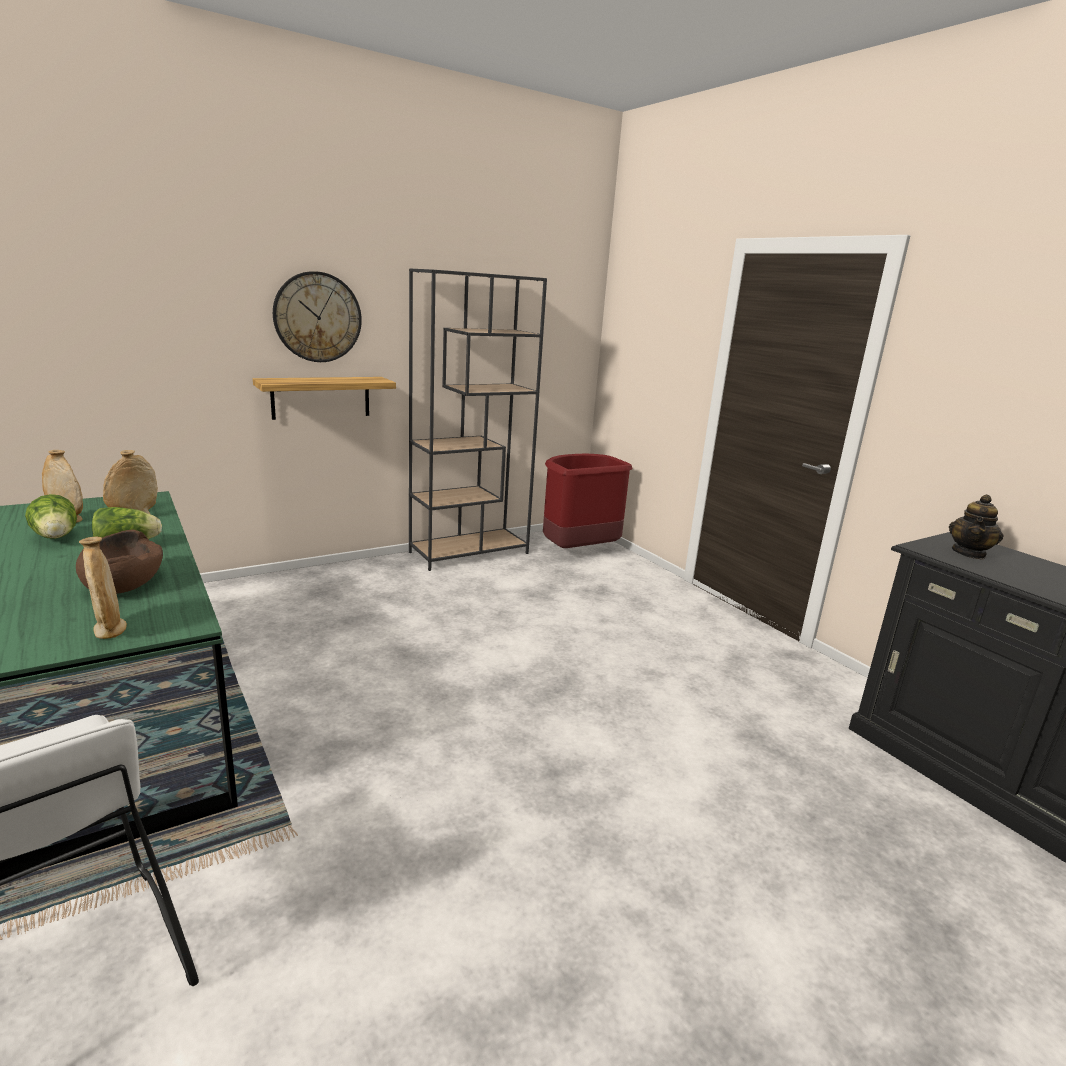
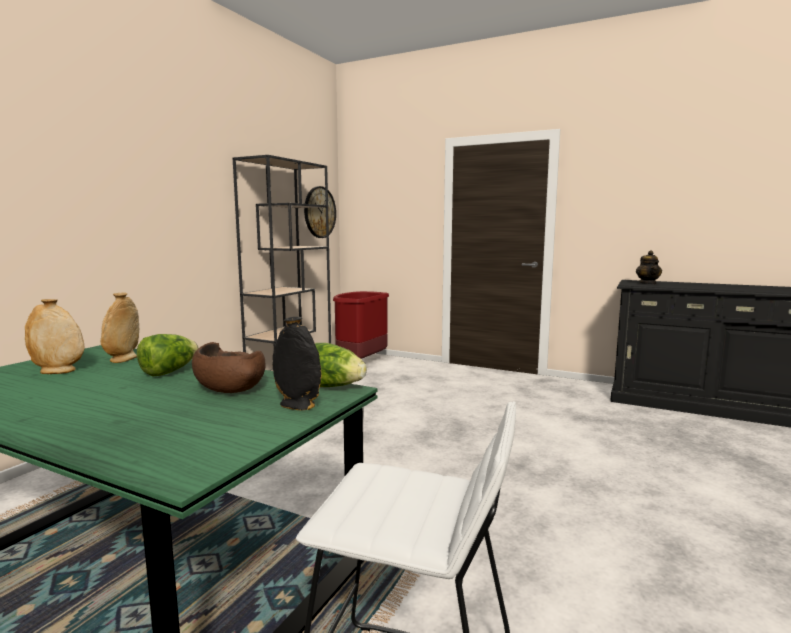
camera: 30 degrees left, 10 degrees down
lettuce [25,494,77,539] -> lettuce moved to [315,343,367,387]
beige vase [79,537,127,639] -> black vase [273,317,322,410]
shelf [253,377,396,420] -> none
wall clock [273,271,362,362] -> wall clock moved to [304,186,336,238]

